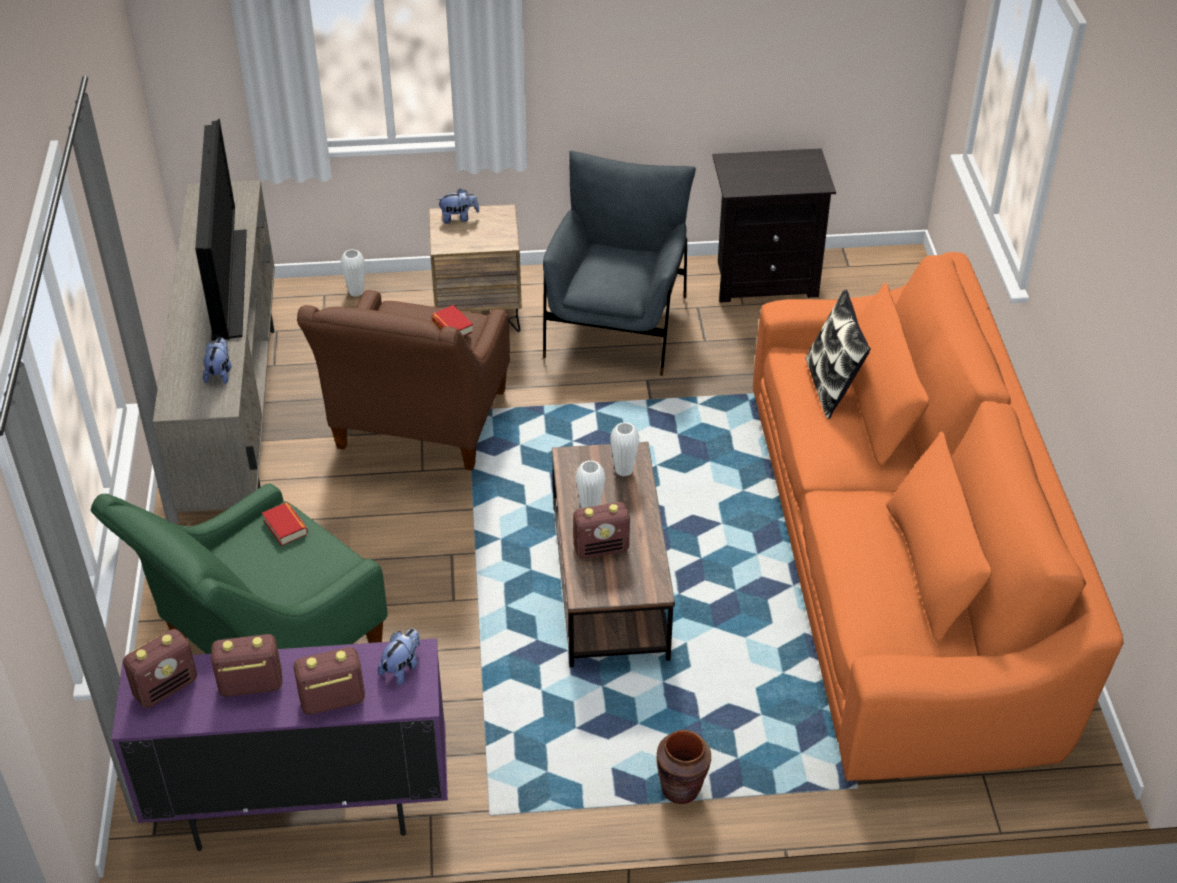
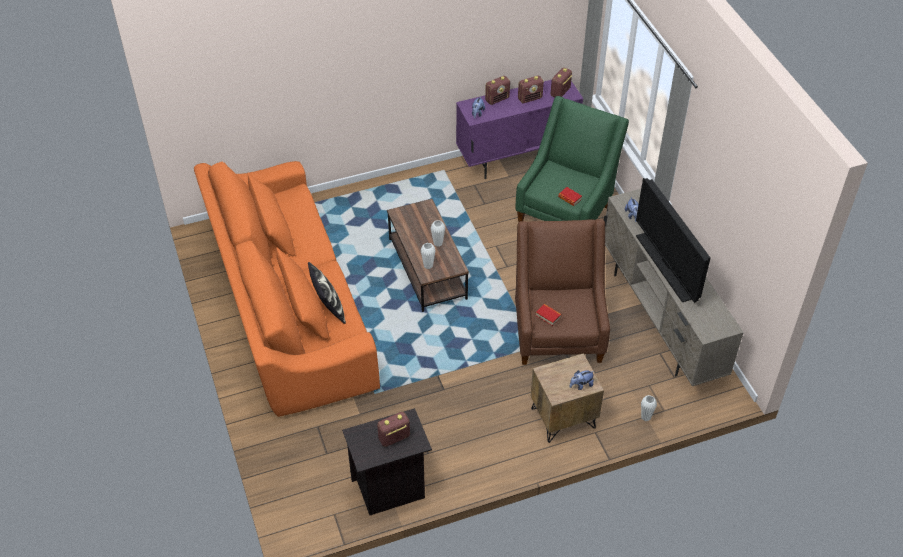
camera: 165 degrees right, 5 degrees up
grey armchair [543,151,696,376] -> none
radio [573,502,630,559] -> radio moved to [377,412,410,447]
brown vase [656,730,711,804] -> none

